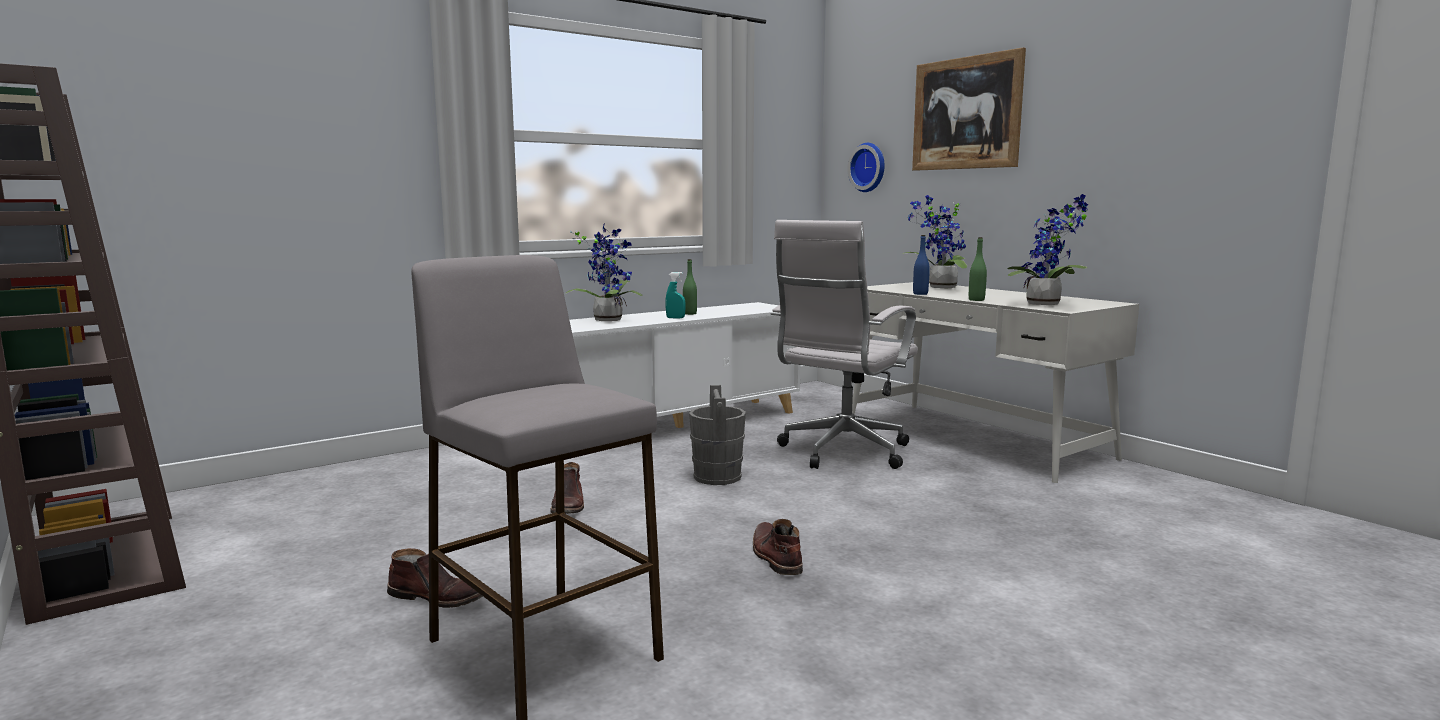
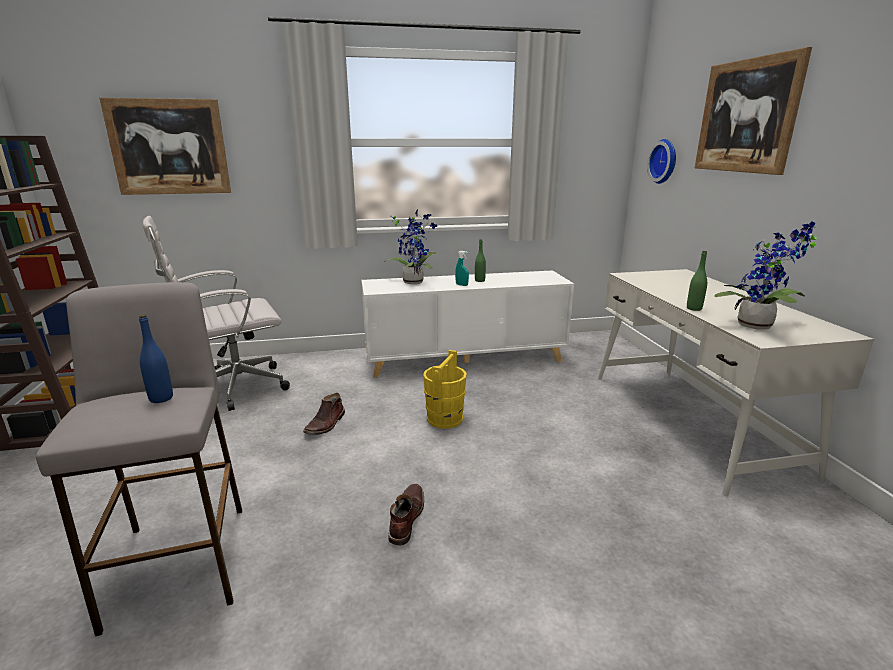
camera: 25 degrees right, 10 degrees up
brown boot [387,548,483,608] -> none
grey bucket [689,385,746,485] -> yellow bucket [423,350,467,429]
white office chair [771,220,918,469] -> white office chair moved to [143,216,290,411]
potted plant [902,195,967,288] -> none
blue bottle [913,235,930,295] -> blue bottle moved to [139,315,173,403]
none -> picture [100,98,231,195]

